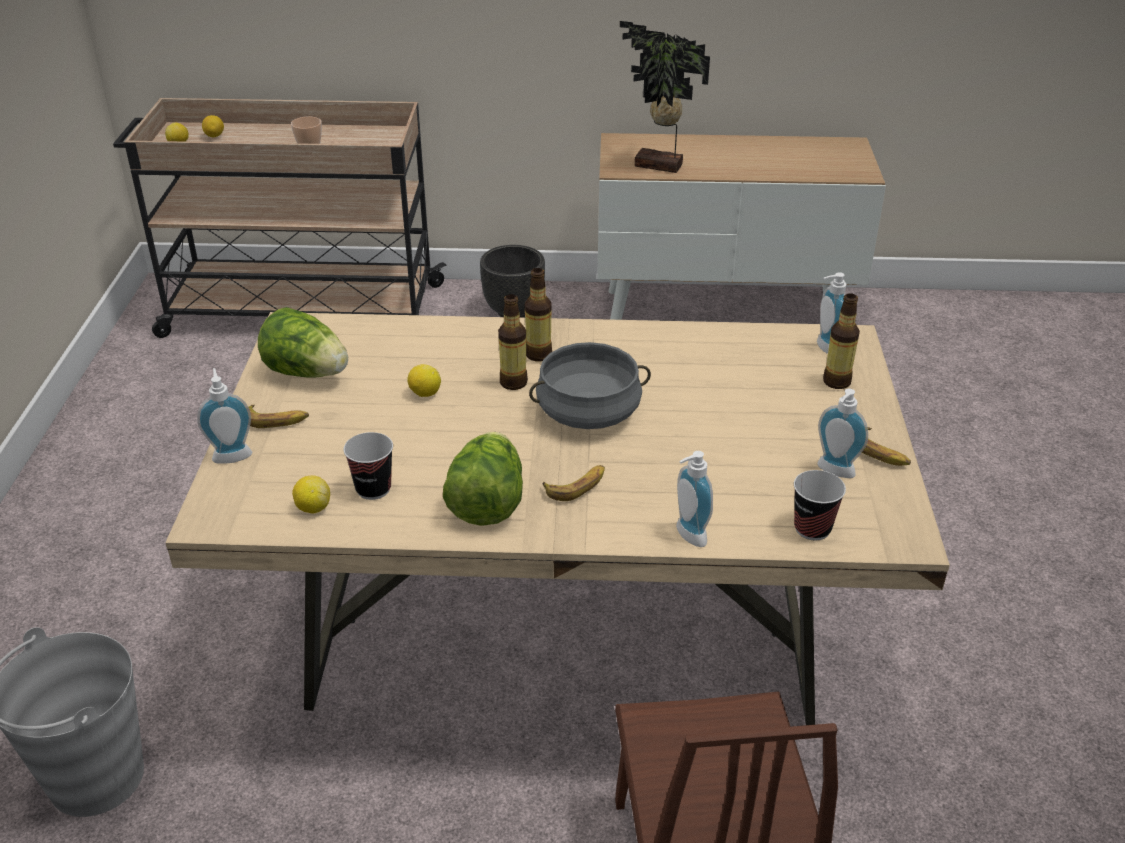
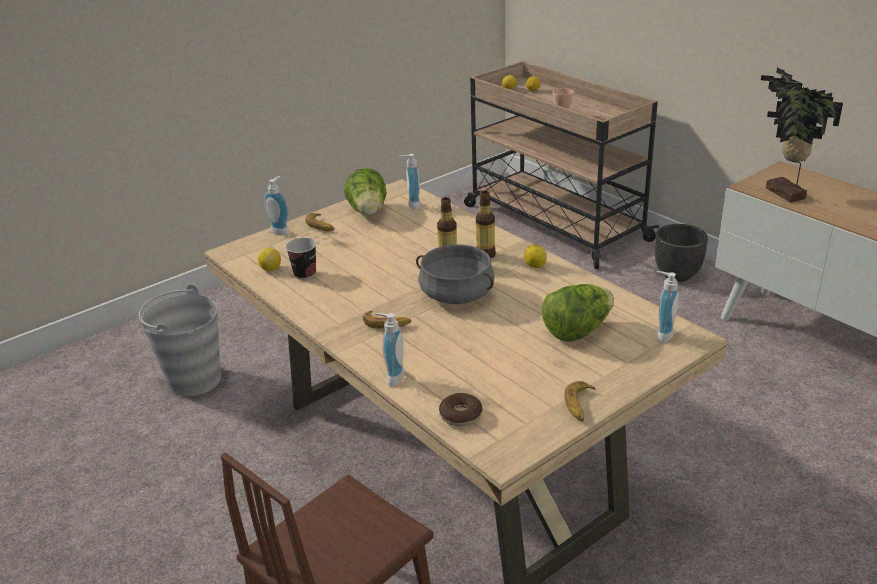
camera: 50 degrees right, 5 degrees down
lemon [407,364,441,397] -> lemon moved to [524,245,547,268]
lettuce [443,432,523,526] -> lettuce moved to [542,284,614,342]
cup [794,470,846,540] -> donut [439,393,482,426]
soap dispenser [817,389,868,478] -> soap dispenser moved to [400,154,420,210]
bottle [823,293,860,389] -> none

